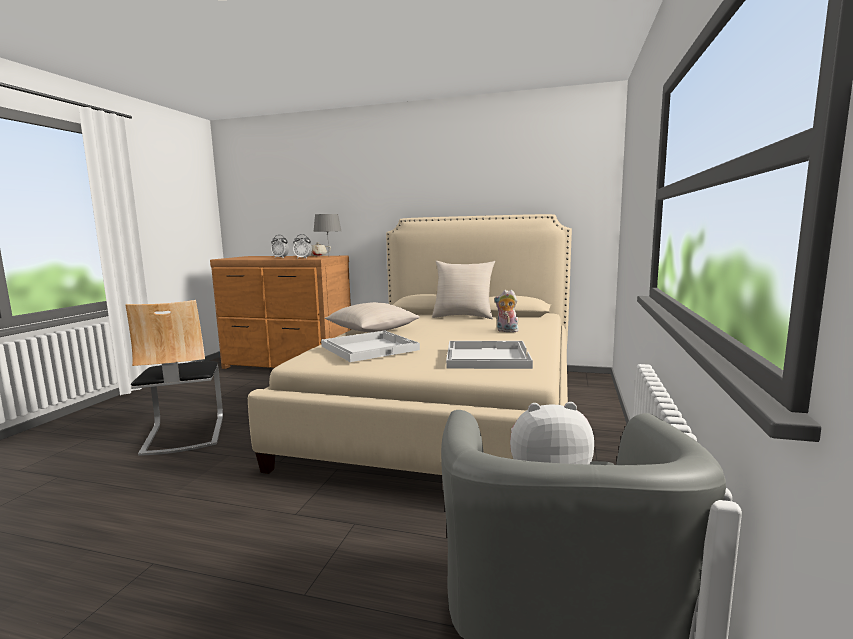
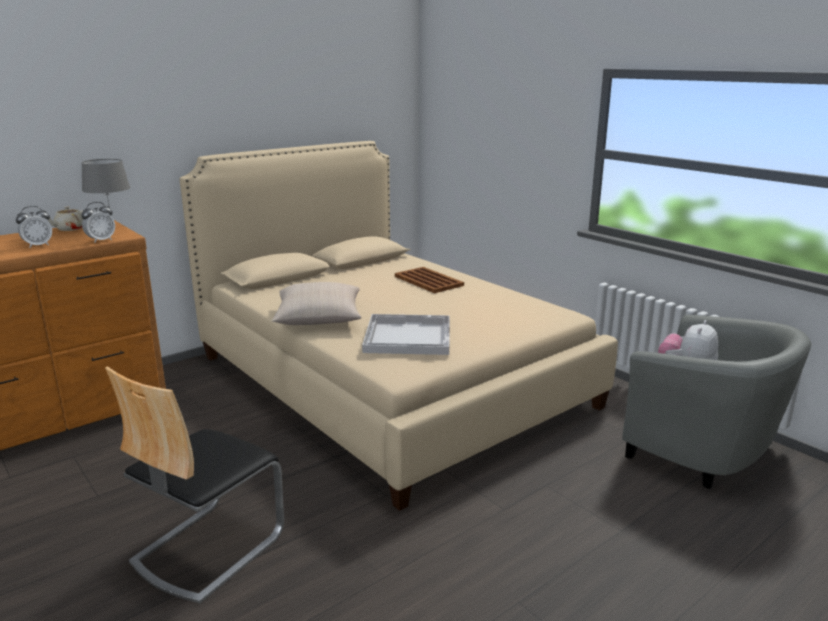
camera: 55 degrees left, 10 degrees up
chair [125,300,223,456] -> chair turned 105 degrees clockwise [105,366,284,603]
beige pillow [432,261,495,319] -> none
white tray [446,341,533,369] -> none
plush toy [494,290,519,332] -> brown tray [395,267,464,293]

